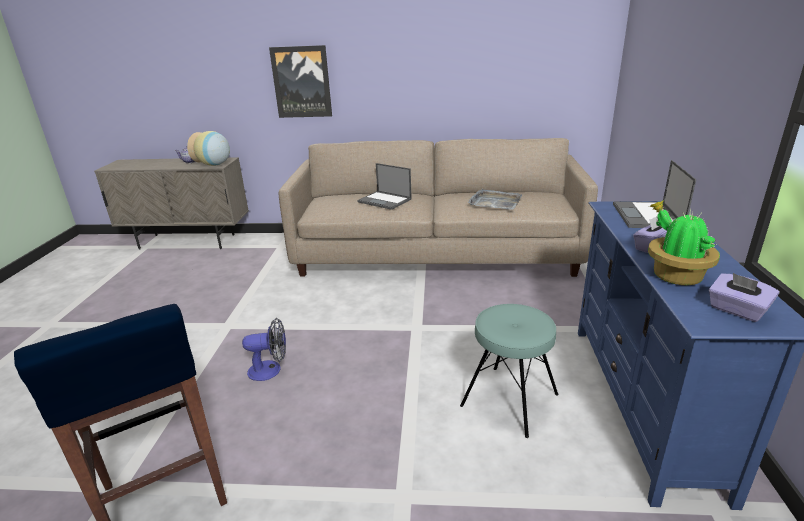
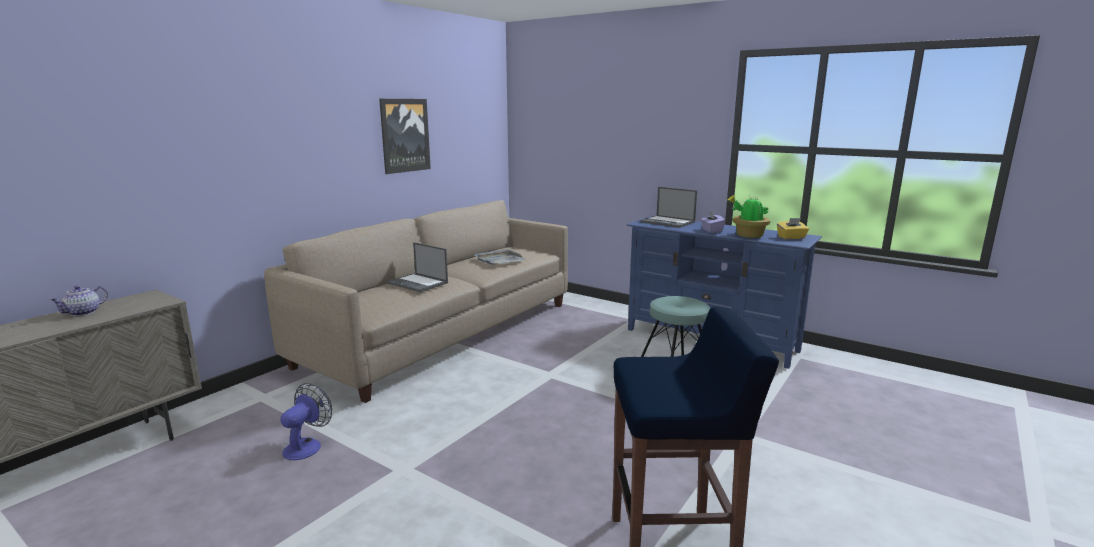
camera: 60 degrees left, 10 degrees down
vase [187,131,230,166] -> none
fan [242,318,286,381] -> fan moved to [280,383,332,460]
picture [269,45,332,118] -> picture moved to [379,99,431,174]
laptop [357,163,412,210] -> laptop turned 60 degrees clockwise [387,242,448,292]
purple tissue box [709,273,779,322] -> yellow tissue box [777,218,809,239]

